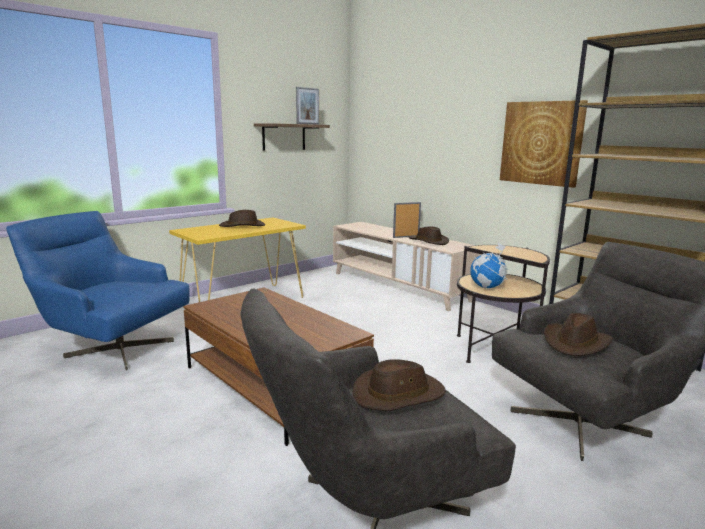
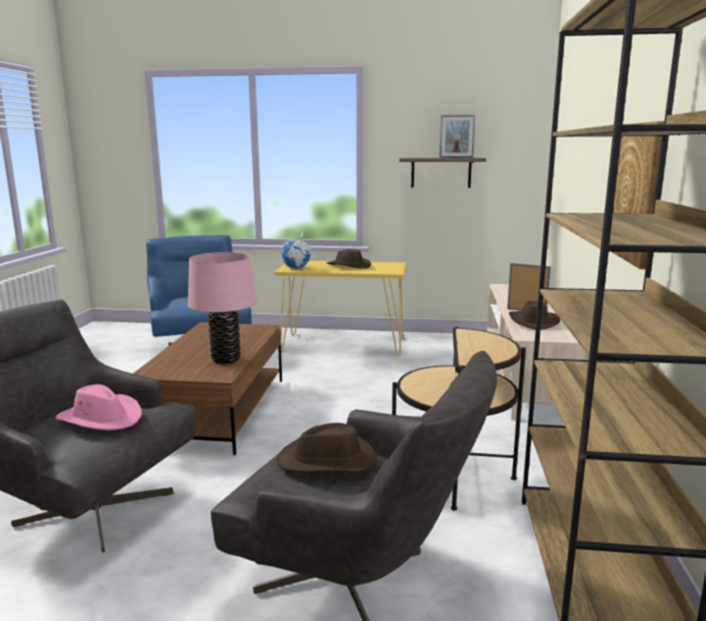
camera: 50 degrees right, 0 degrees up
brown hat [352,359,446,411] -> pink hat [56,384,142,430]
globe [470,243,508,289] -> globe moved to [281,233,313,268]
none -> pink table lamp [188,252,257,364]

